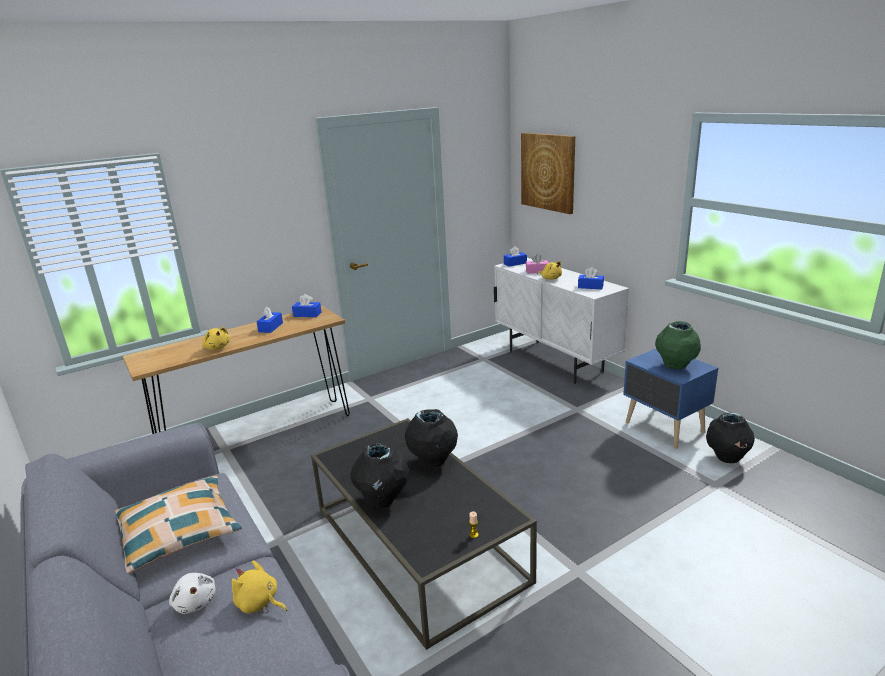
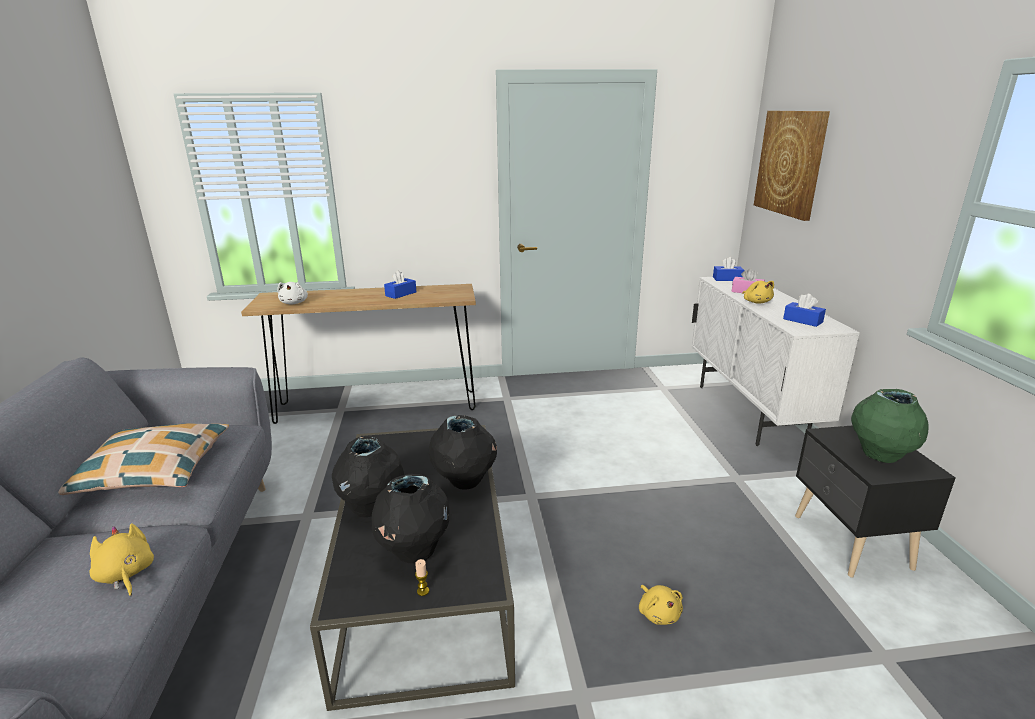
camera: 25 degrees right, 0 degrees up
white plush toy [169,573,216,614] -> white plush toy moved to [277,282,308,304]
yellow plush toy [202,327,230,350] -> yellow plush toy moved to [639,585,683,625]
blue tissue box [292,294,321,317] -> none
blue nightstand [623,349,718,448] -> black nightstand [795,425,956,577]
black vase [706,413,755,463] -> black vase moved to [371,474,450,564]

